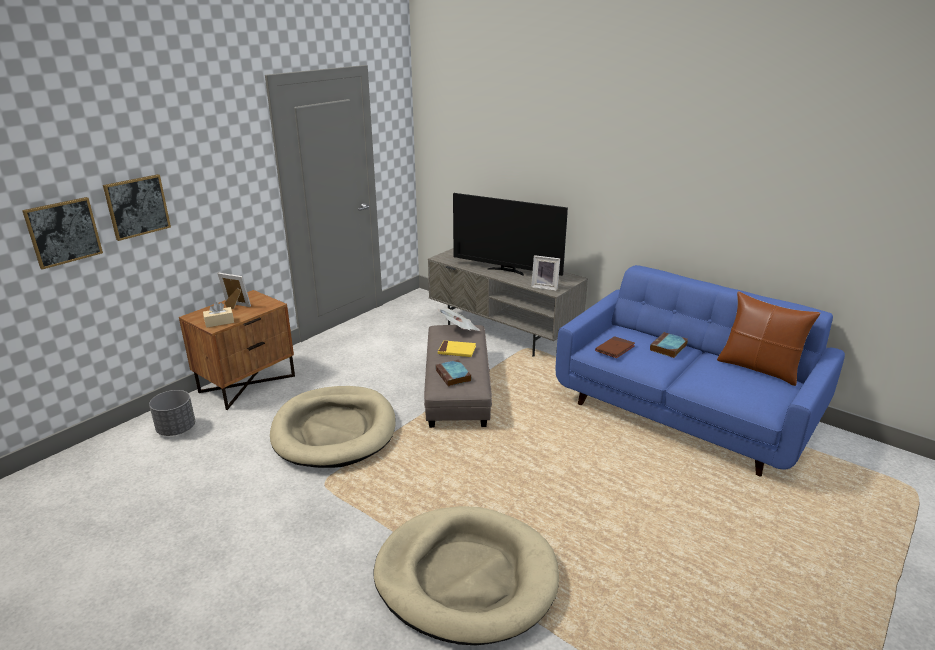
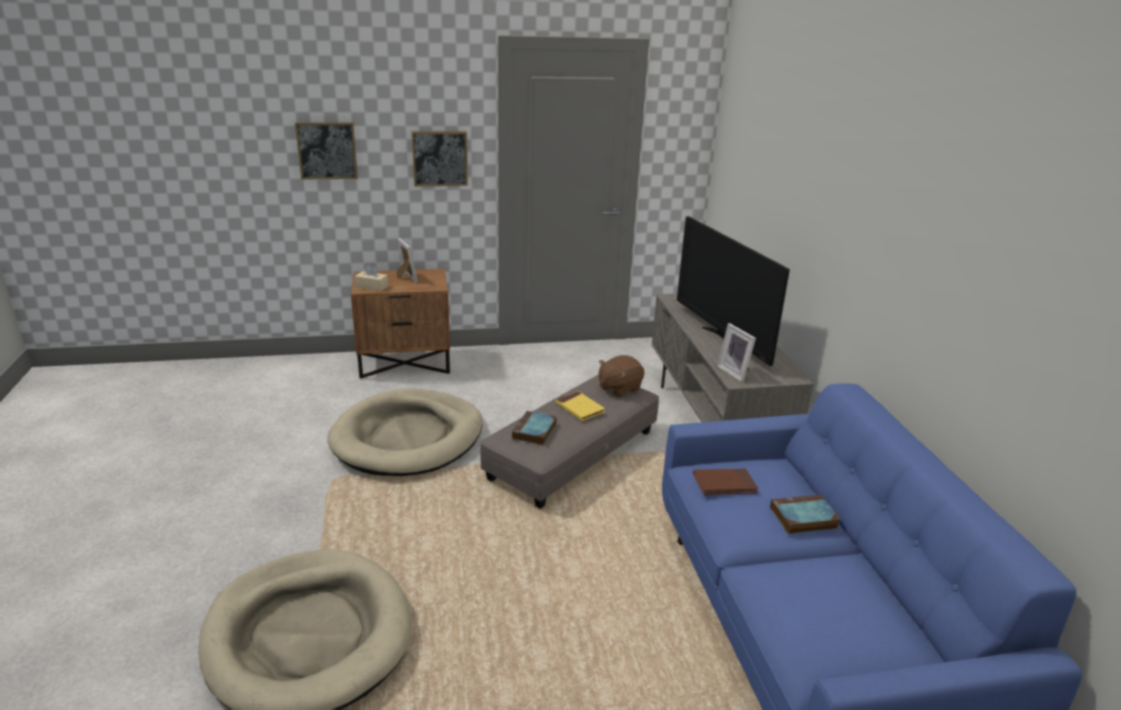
camera: 40 degrees right, 0 degrees up
picture [22,197,103,269] -> picture moved to [412,131,468,186]
grey planter [149,390,195,436] -> none
newspaper [438,308,481,331] -> brown plush toy [598,355,645,398]
brown pillow [717,292,820,386] -> none

